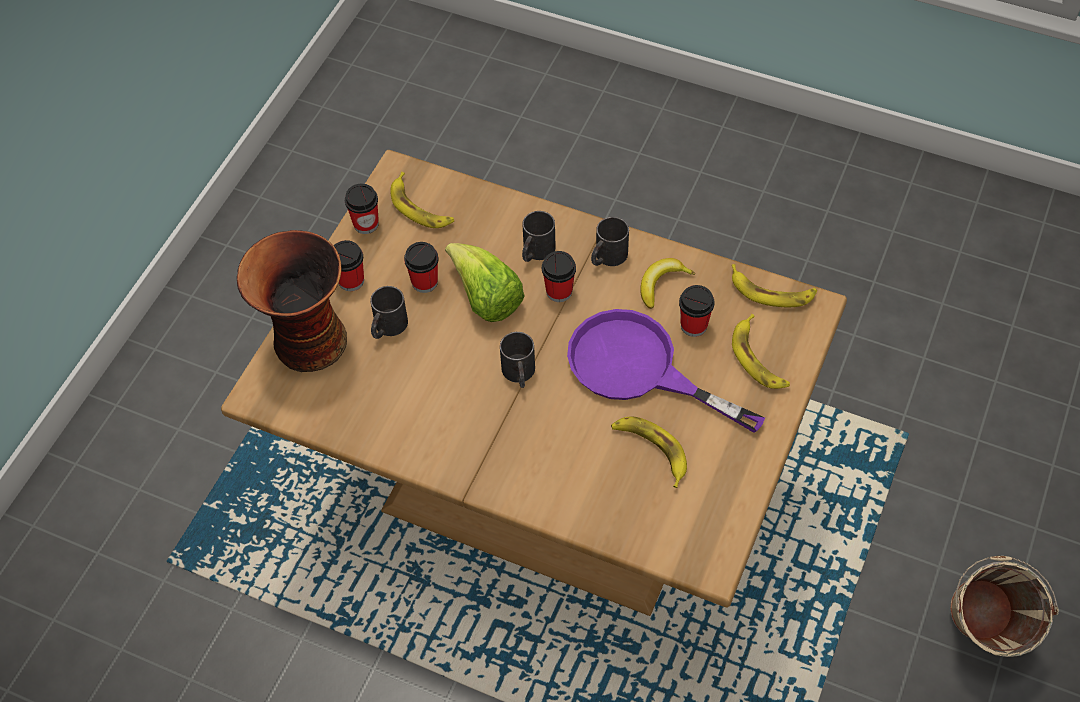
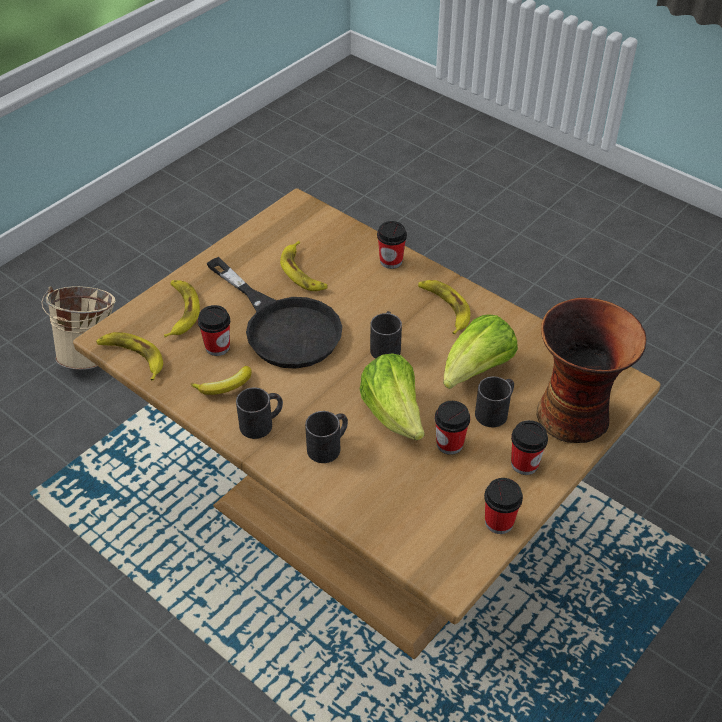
camera: 165 degrees left, 10 degrees down
banana [390,172,454,228] -> banana moved to [418,280,470,335]
cup [542,251,576,302] -> cup moved to [377,221,407,269]
purple frying pan [567,309,765,433] -> black frying pan [207,257,342,369]
none -> lettuce [443,314,518,389]

